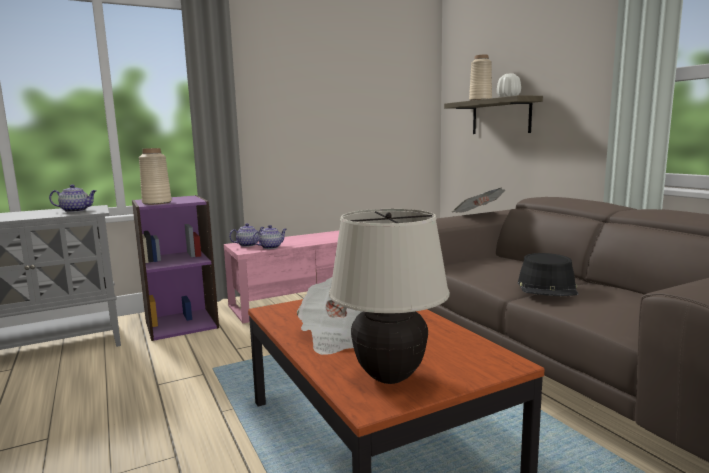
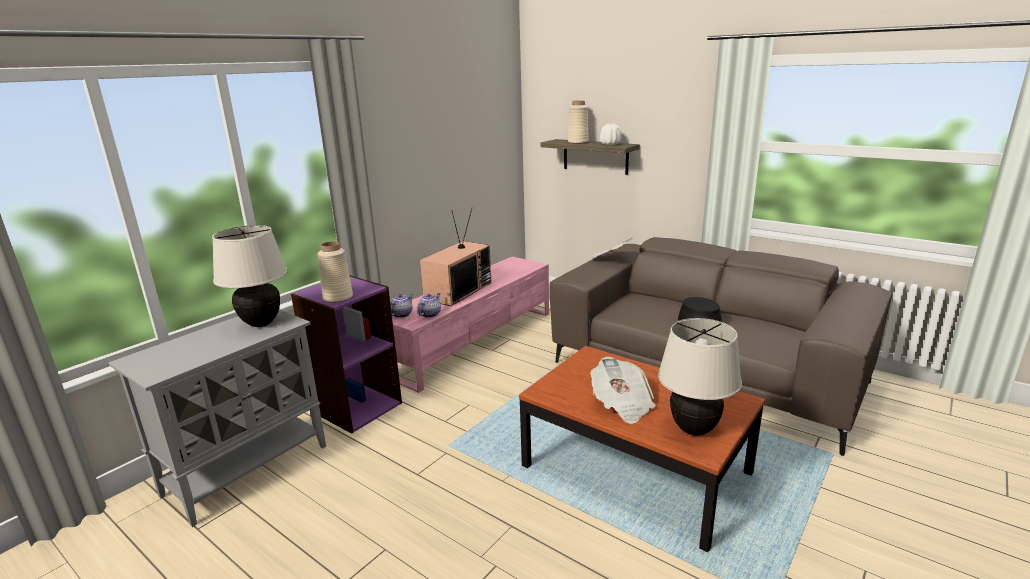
camera: 25 degrees left, 10 degrees up
teapot [49,184,97,212] -> beige table lamp [212,225,288,327]
none -> television [420,207,491,306]

